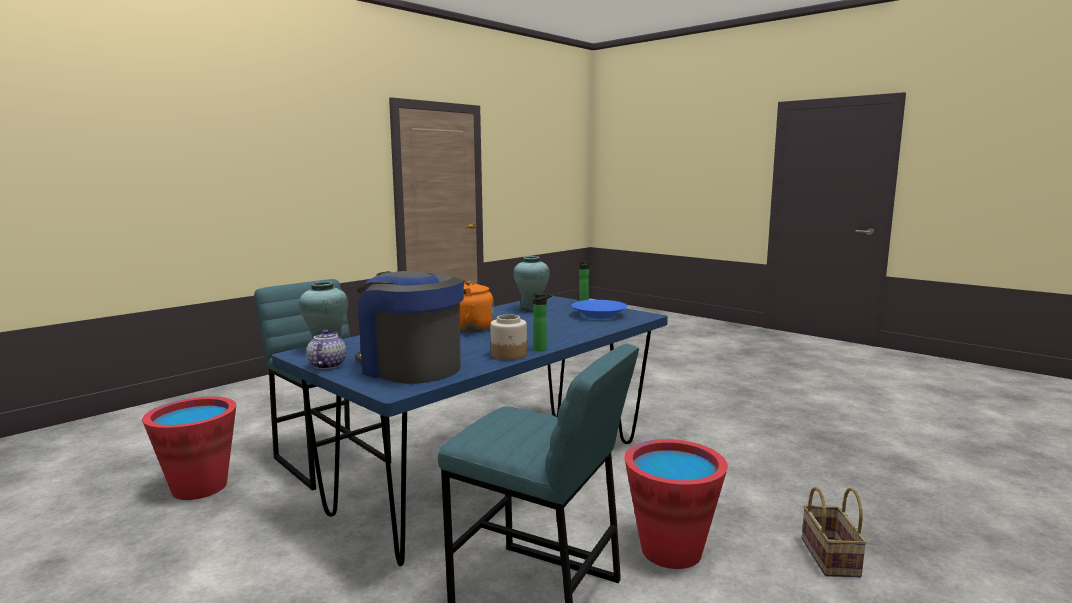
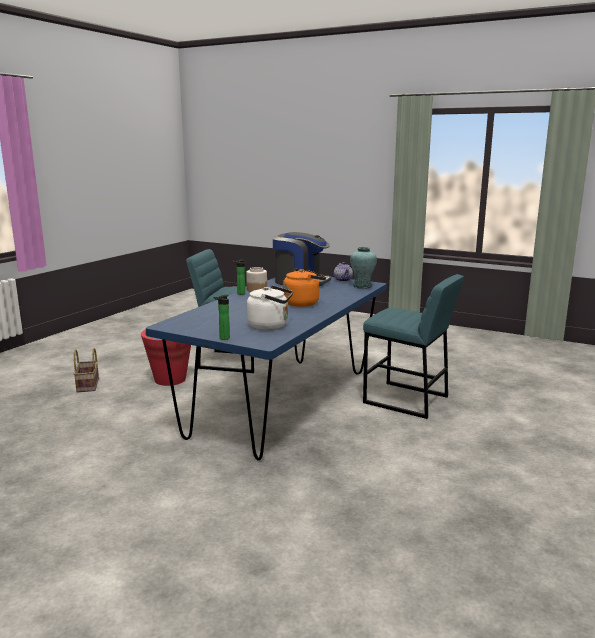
camera: 165 degrees right, 5 degrees up
red bucket [142,397,236,500] -> none
turquoise vase [514,256,550,312] -> white kettle [247,285,293,330]
blue bowl [572,300,627,319] -> none

